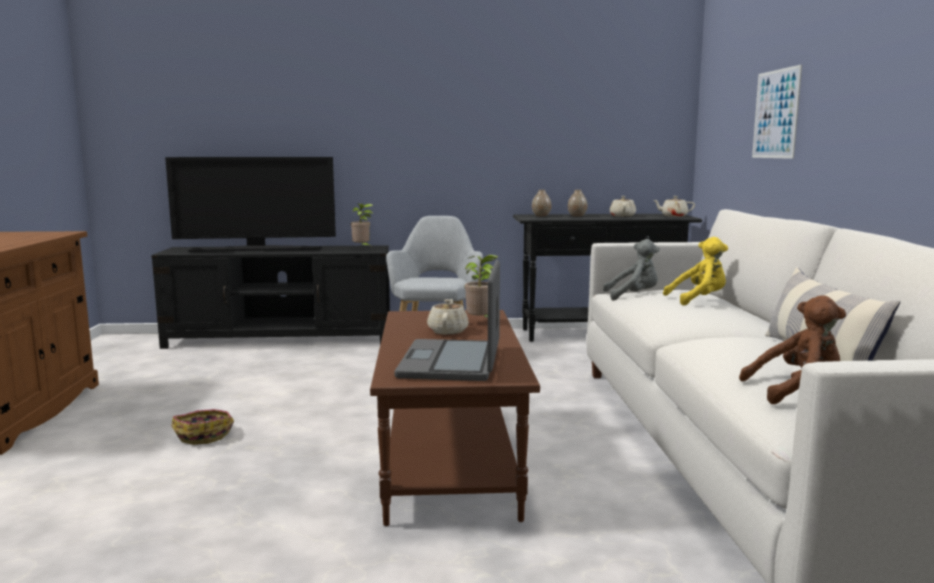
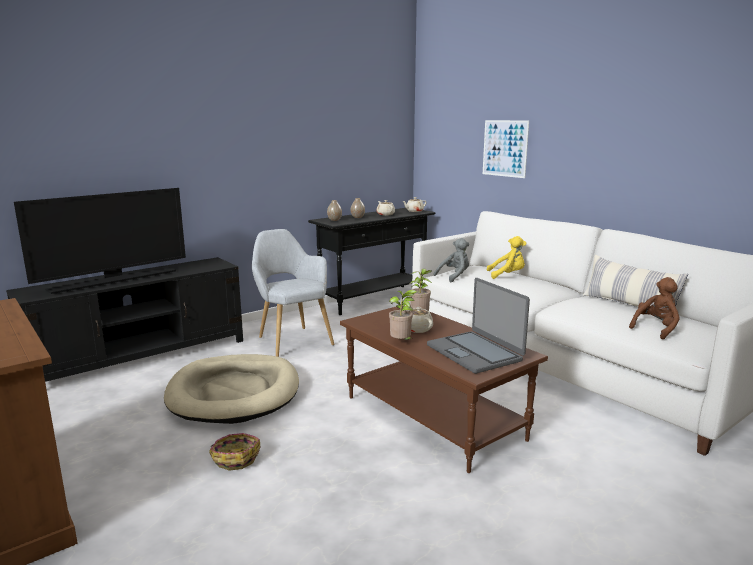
camera: 35 degrees left, 5 degrees up
potted plant [351,204,373,248] -> potted plant moved to [389,290,417,340]
yellow plush toy [663,237,728,305] -> yellow plush toy turned 45 degrees clockwise [487,236,526,279]
none -> beige dog bed [164,354,299,424]

